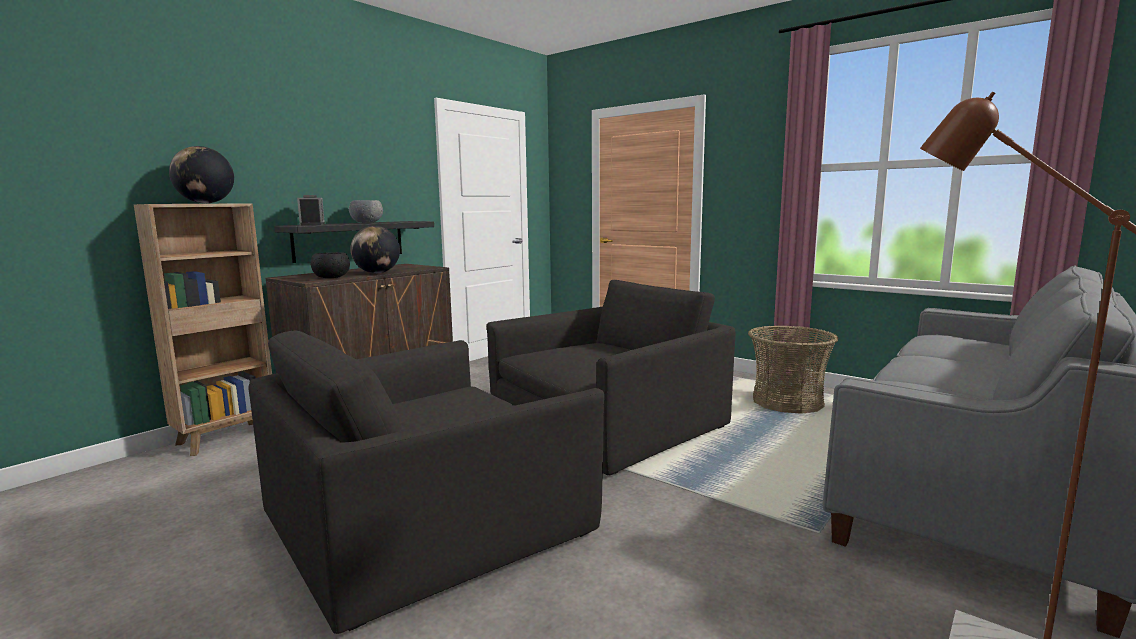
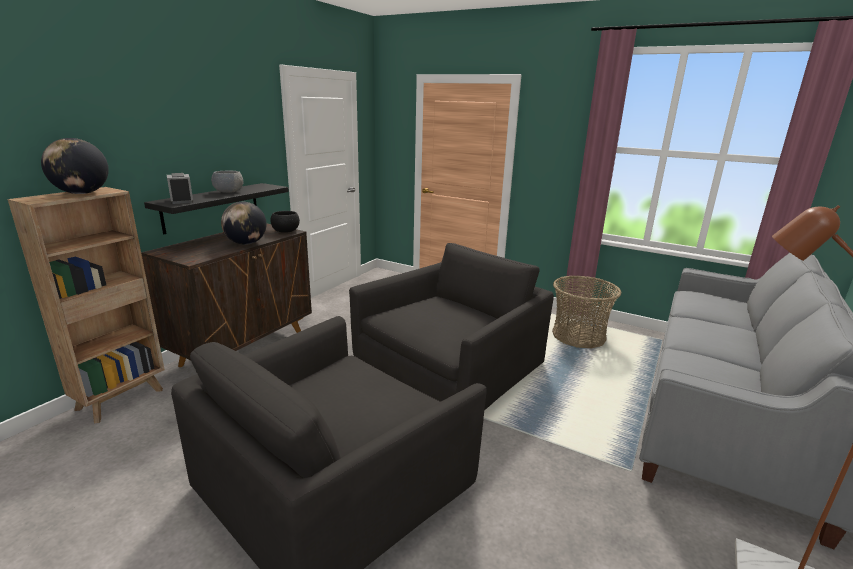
camera: 10 degrees left, 10 degrees up
black bowl [311,252,350,278] -> black bowl moved to [270,211,300,233]

